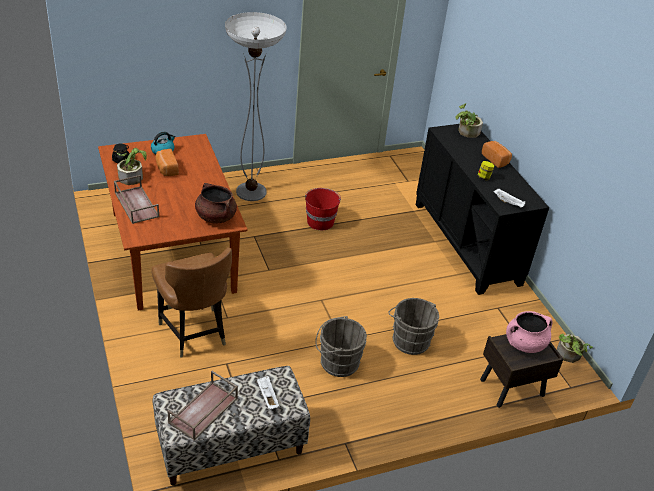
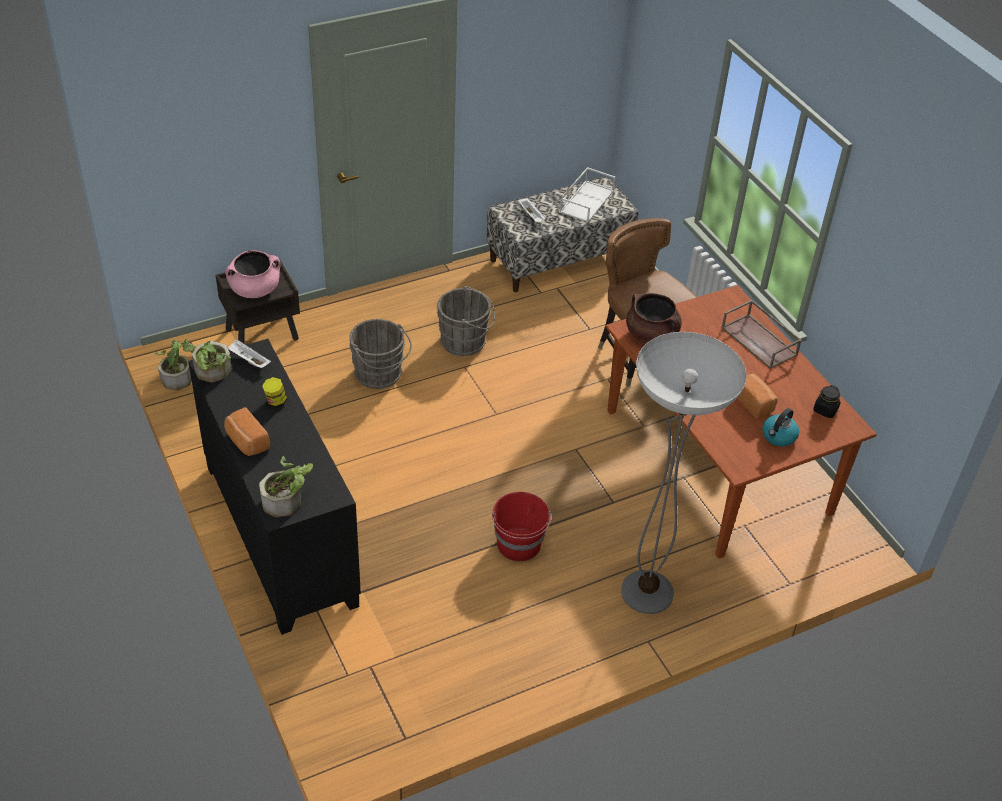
camera: 175 degrees right, 5 degrees up
potted plant [117,148,147,185] -> potted plant moved to [183,339,232,382]
brown tray [167,371,238,440] -> white tray [559,167,615,222]

